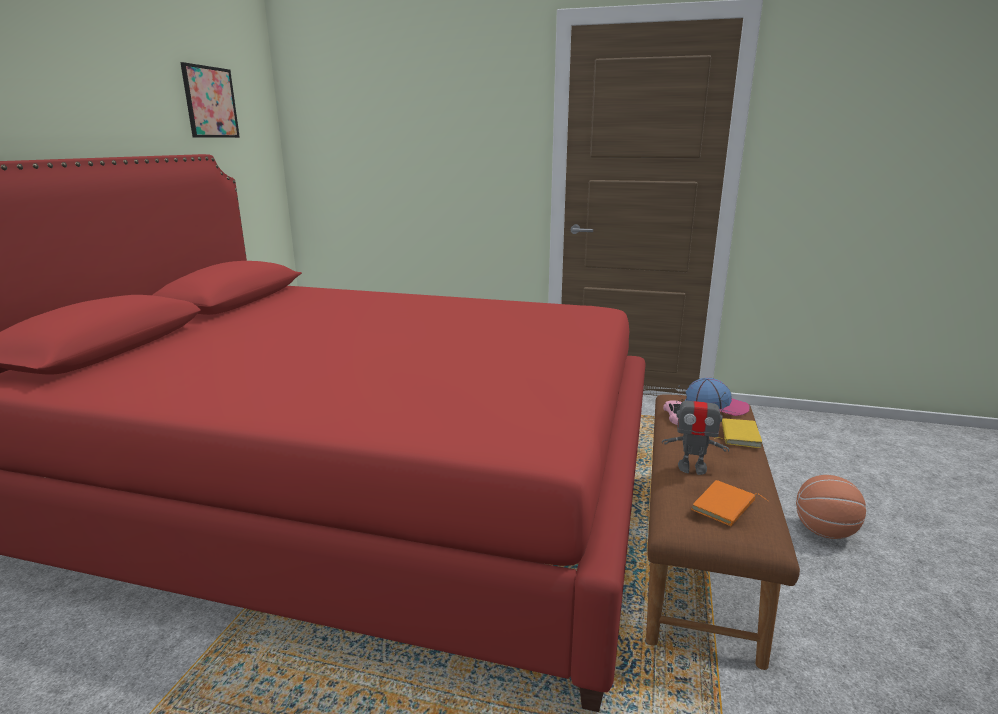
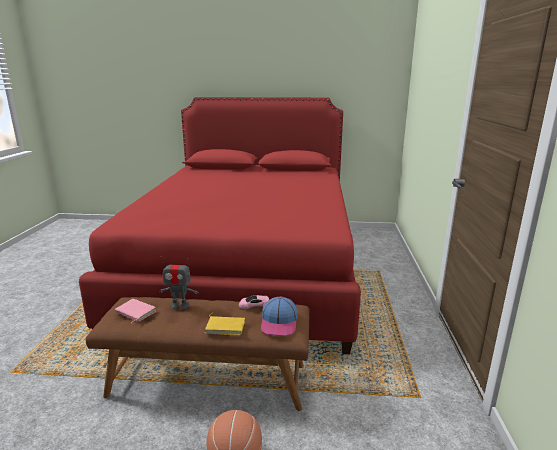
camera: 80 degrees right, 0 degrees up
picture [180,62,240,138] -> none
toy robot [662,385,729,475] -> toy robot turned 90 degrees counterclockwise [159,256,199,310]
orange book [691,480,768,526] -> pink book [115,299,156,323]

